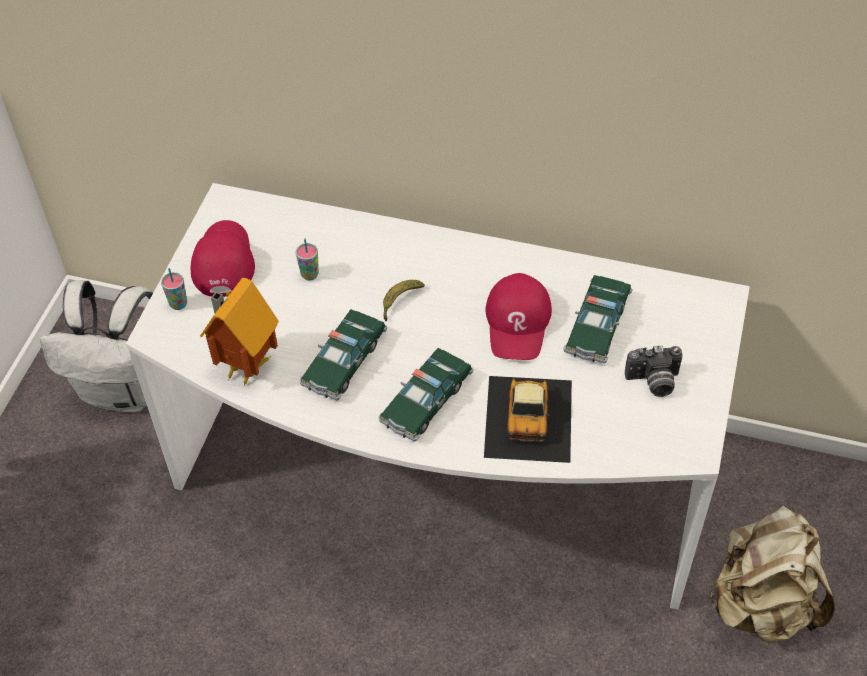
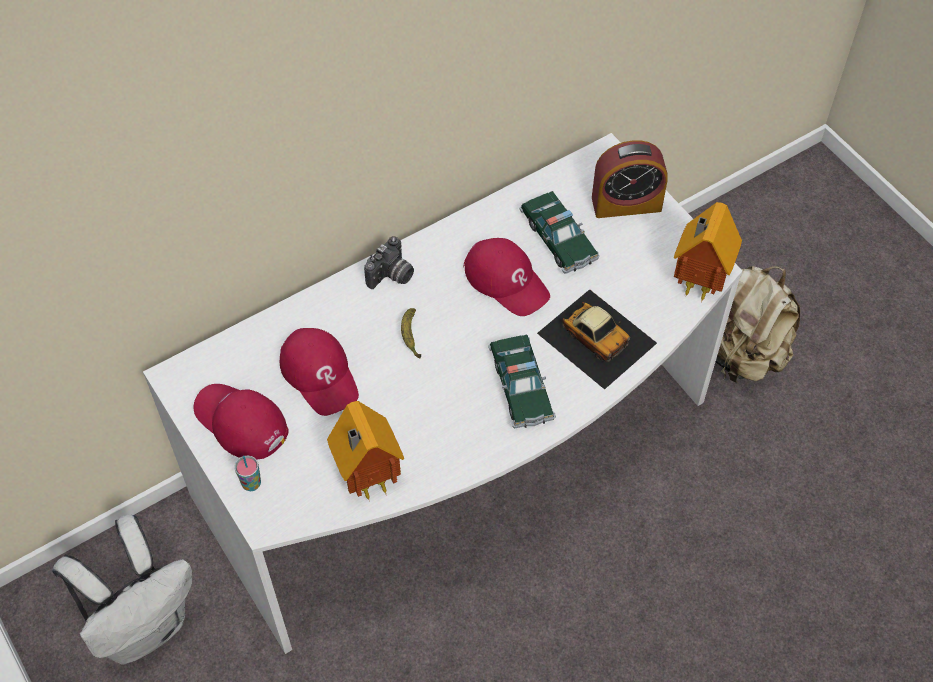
camera: 50 degrees left, 5 degrees up
cup [296,238,319,281] -> red cap [280,328,359,416]
toy car [300,309,387,400] -> none
camera [625,345,683,397] -> camera moved to [364,236,414,289]
none -> alarm clock [592,140,668,218]
none -> toy house [674,202,742,303]

